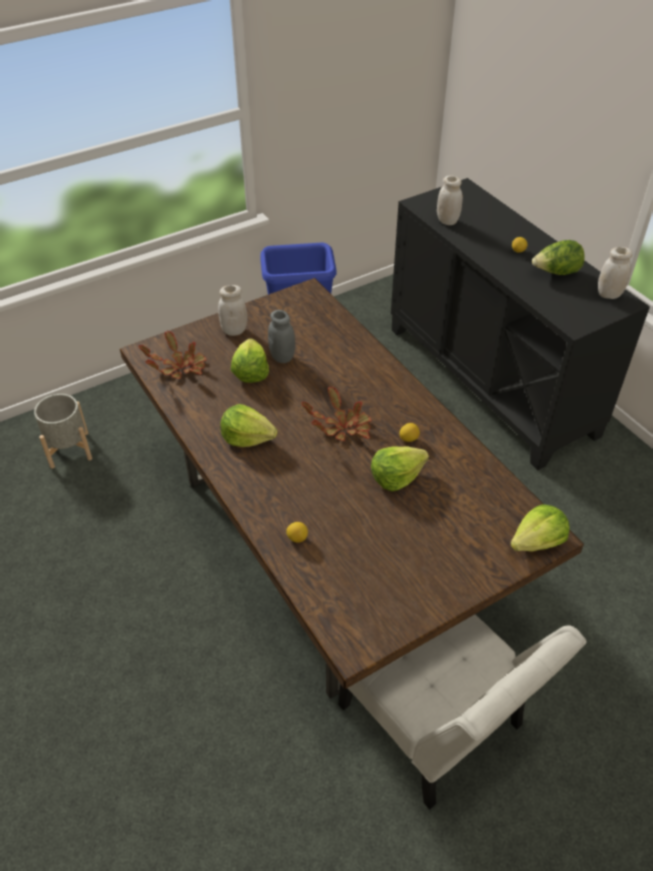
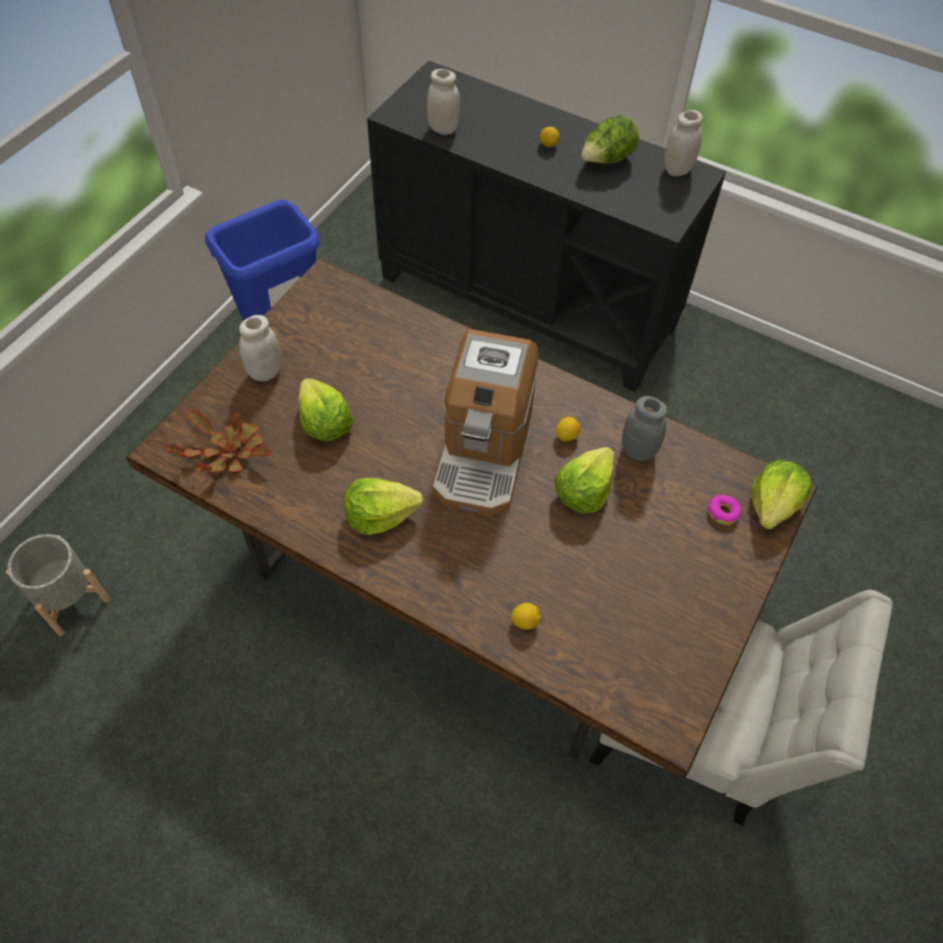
camera: 30 degrees left, 10 degrees up
grey jar [268,310,295,363] -> grey jar moved to [622,396,667,461]
potted plant [301,386,372,441] -> coffee machine [432,329,539,516]
none -> donut [707,495,741,525]

